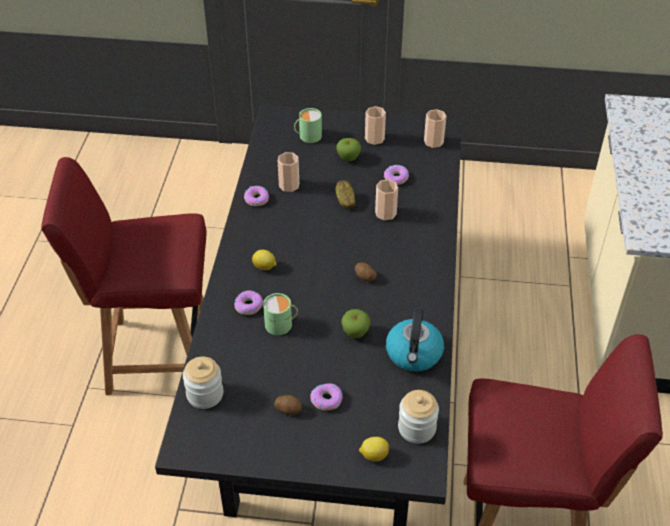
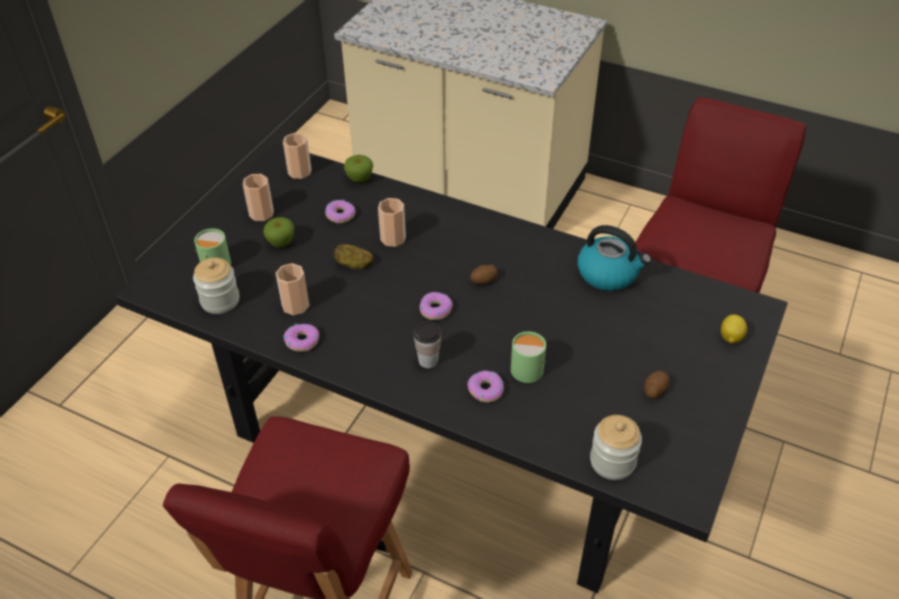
camera: 70 degrees left, 0 degrees up
lemon [252,250,277,270] -> cup [413,321,441,368]
donut [310,383,343,410] -> donut moved to [419,292,453,320]
apple [341,309,371,338] -> apple moved to [344,155,373,182]
jar [398,390,439,444] -> jar moved to [193,258,239,314]

